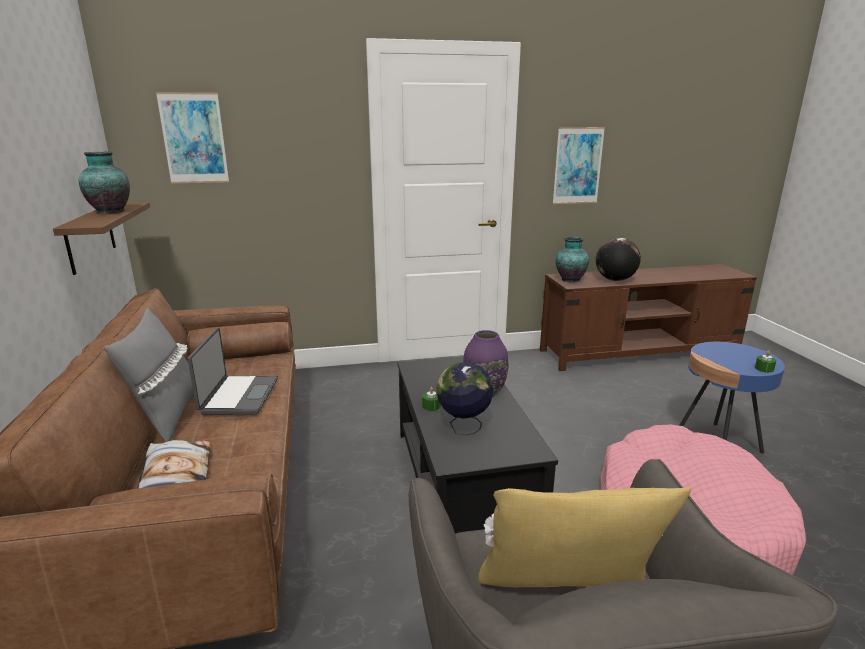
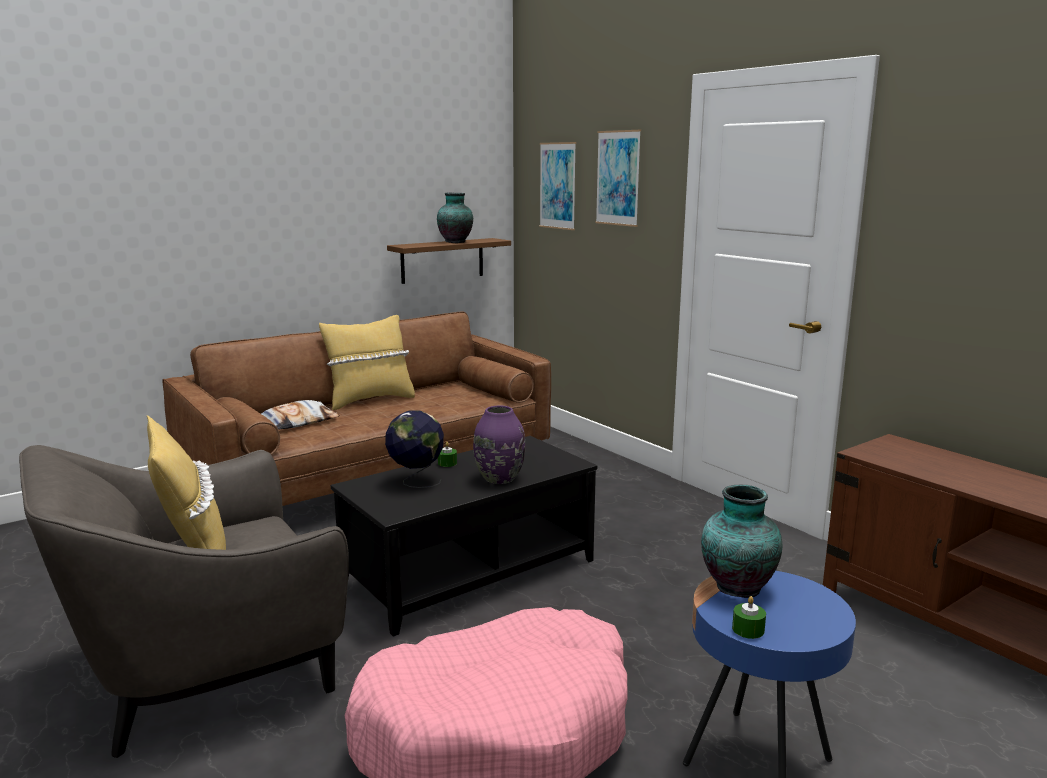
camera: 65 degrees right, 5 degrees down
grey pillow [104,308,194,442] -> yellow pillow [319,315,415,410]
laptop [188,328,278,415] -> none
picture [552,127,605,204] -> picture moved to [595,130,641,227]
vase [556,237,589,283] -> vase moved to [701,485,782,598]
globe [596,238,641,281] -> none

